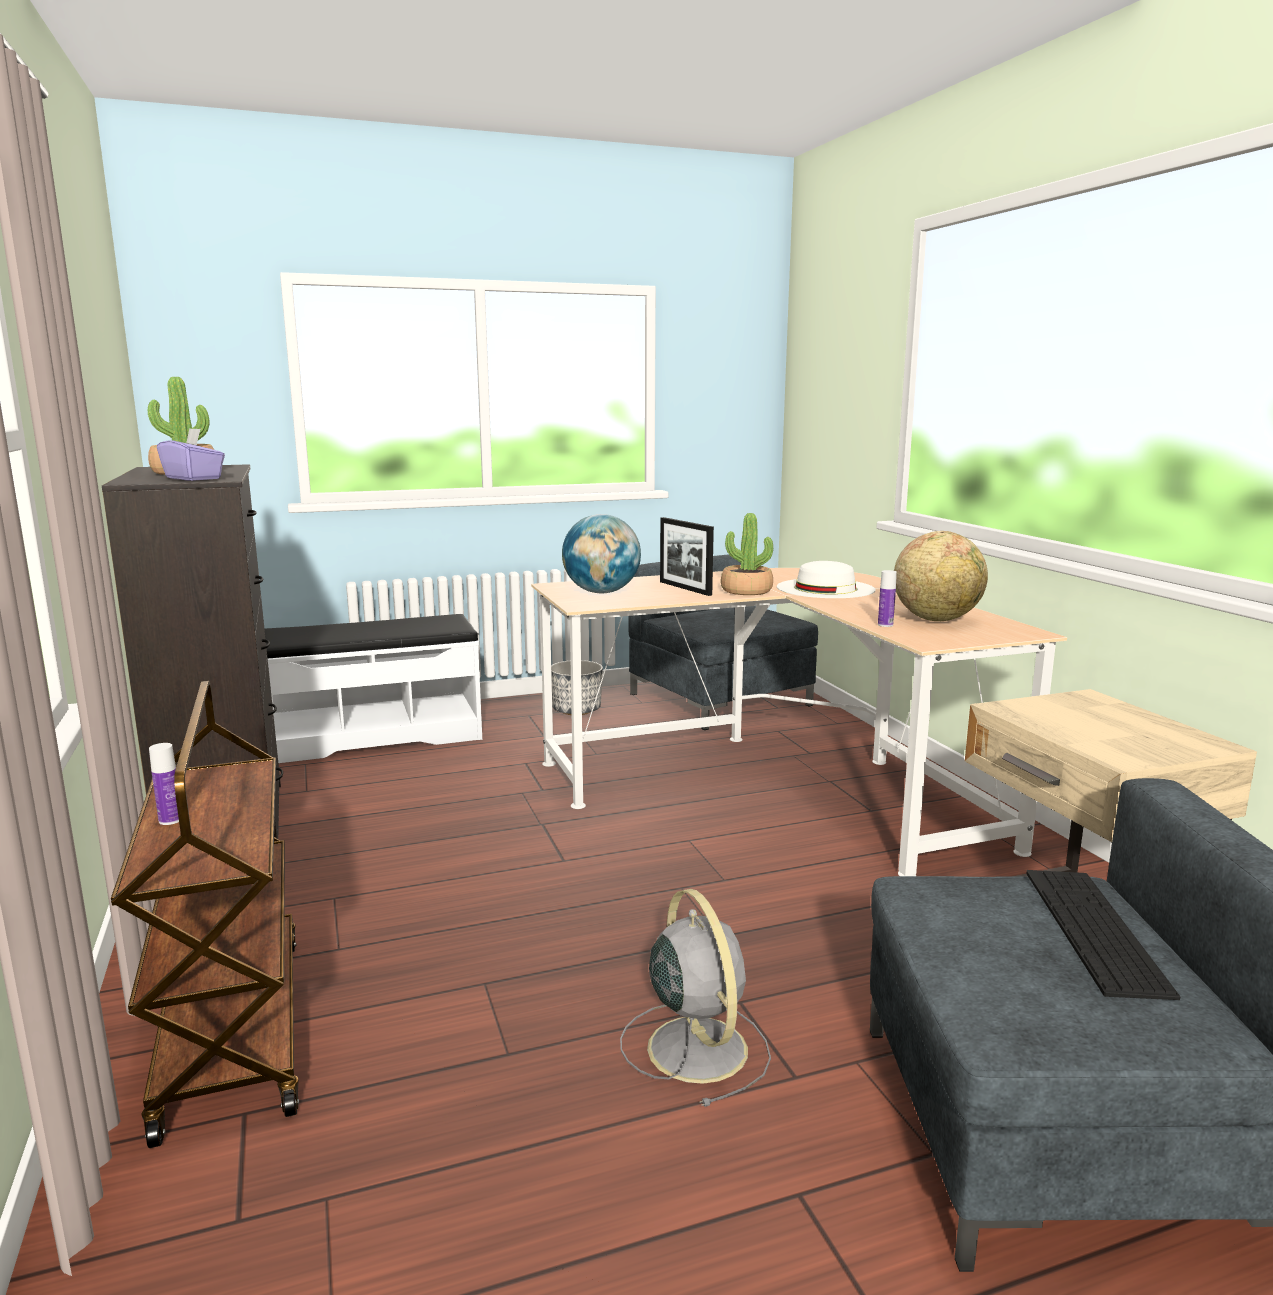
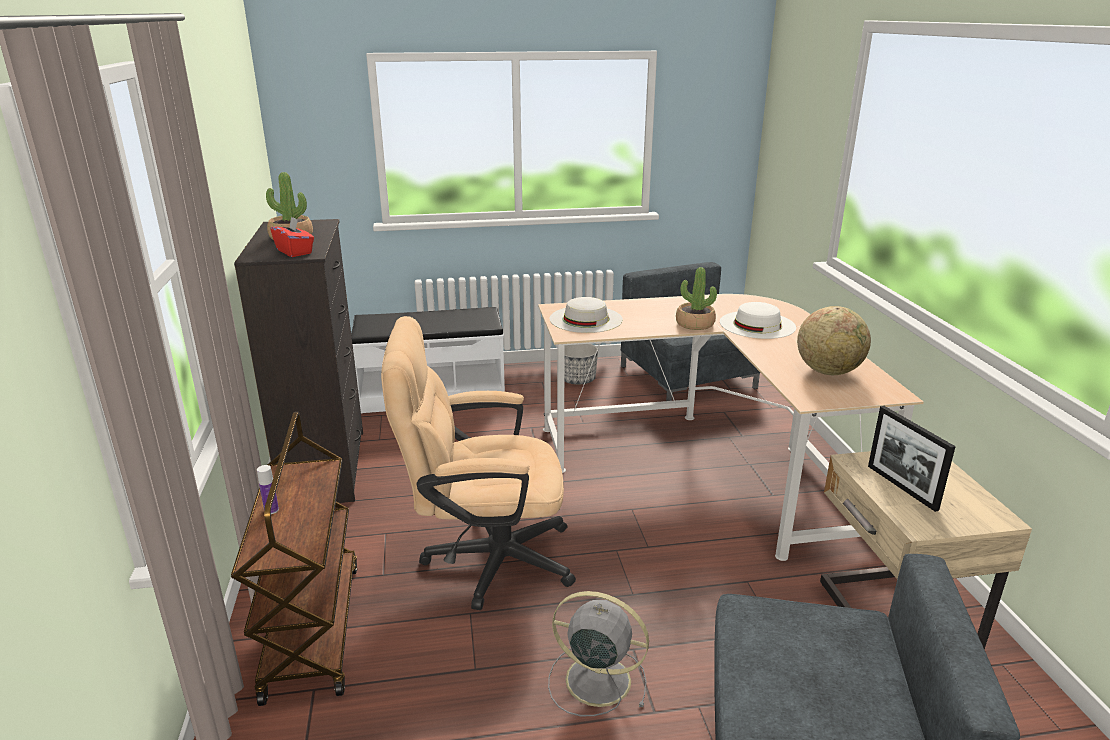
camera: 10 degrees right, 10 degrees up
purple tissue box [157,428,225,481] -> red tissue box [270,216,314,257]
globe [562,514,641,594] -> white hat [550,297,623,333]
grey fan [620,889,771,1107] -> grey fan turned 60 degrees counterclockwise [548,591,649,716]
picture frame [660,517,714,596] -> picture frame moved to [868,406,956,512]
bottle [878,570,897,627] -> none
keyboard [1026,870,1181,1000] -> none
none -> beige office chair [381,316,576,610]

